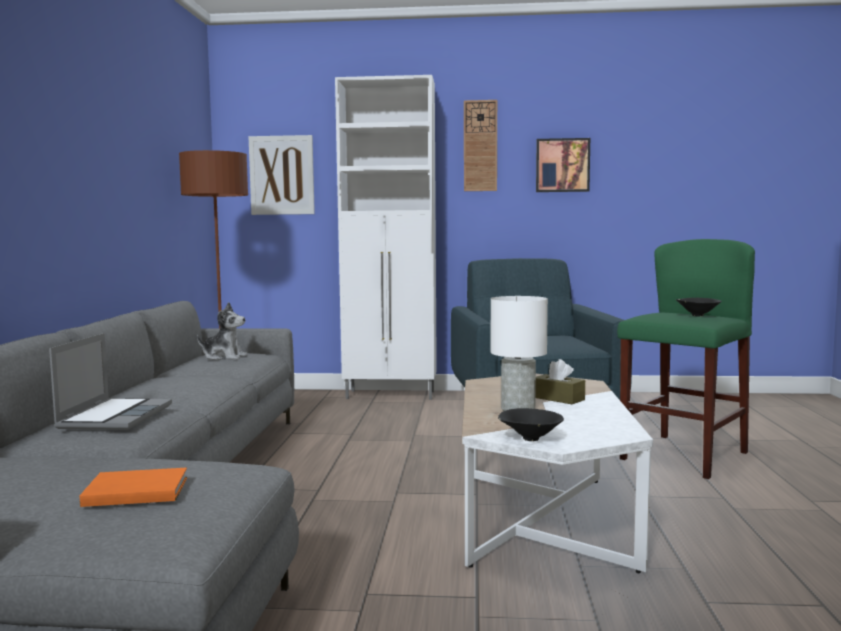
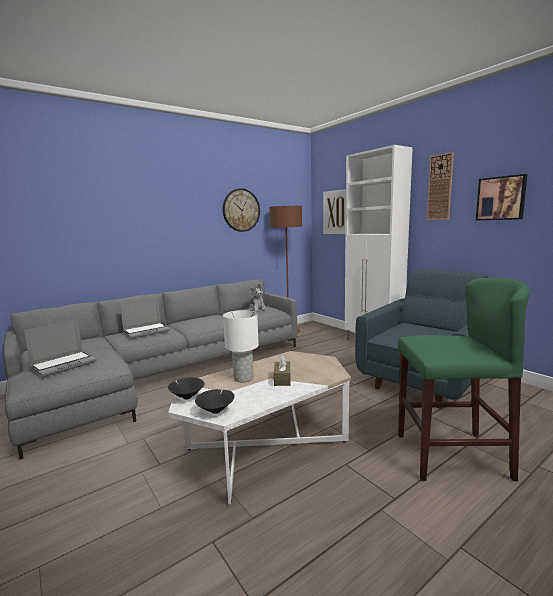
camera: 50 degrees right, 5 degrees up
orange book [80,468,187,507] -> laptop [24,319,97,377]
black bowl [675,298,722,317] -> black bowl moved to [195,389,234,414]
none -> wall clock [223,188,260,232]

